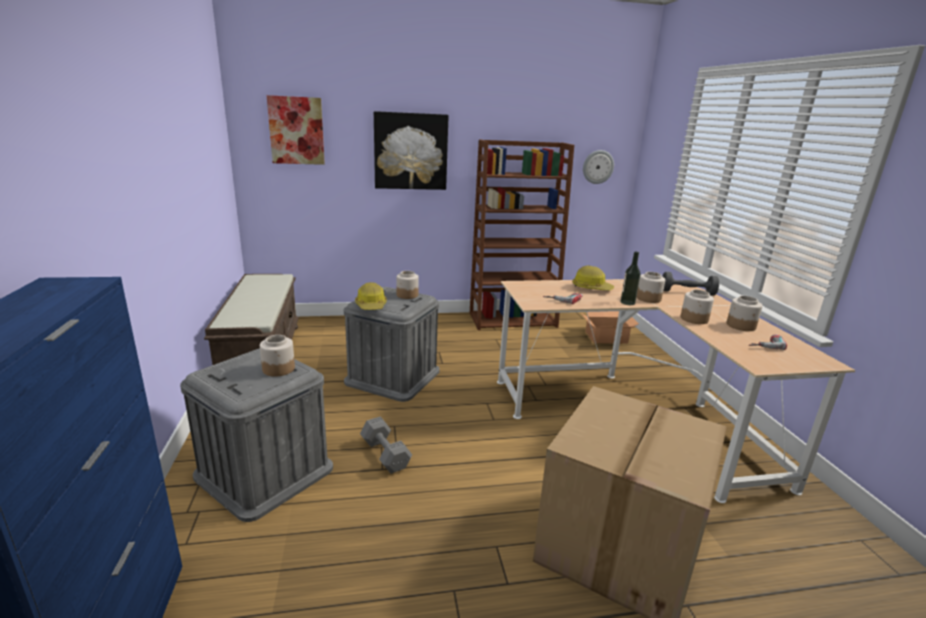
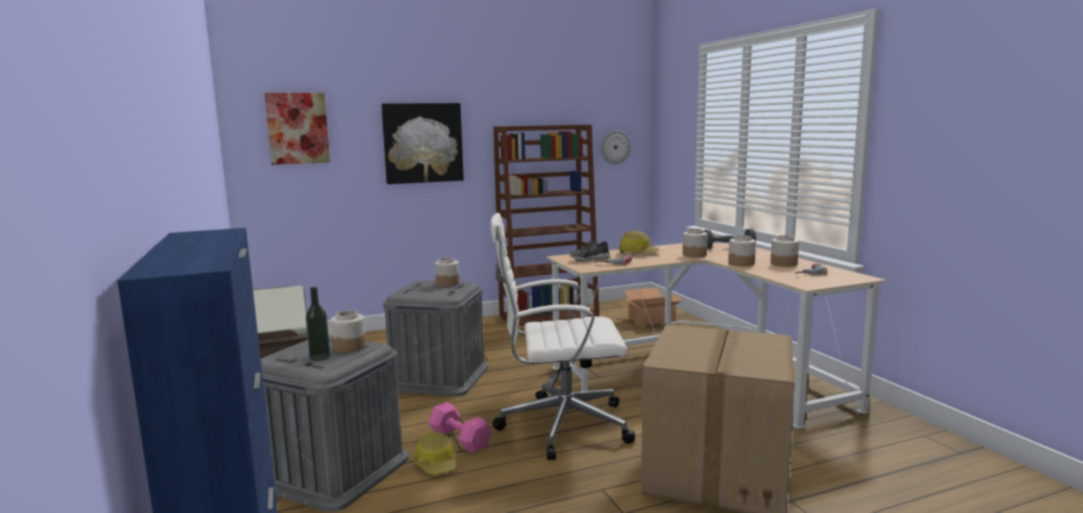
camera: 10 degrees left, 10 degrees down
hard hat [355,282,387,310] -> hard hat moved to [412,431,456,475]
grey dumbbell [360,417,412,474] -> pink dumbbell [428,402,492,453]
bottle [620,252,640,305] -> bottle moved to [306,287,330,361]
none -> white office chair [491,213,635,460]
none -> shoe [570,241,610,262]

